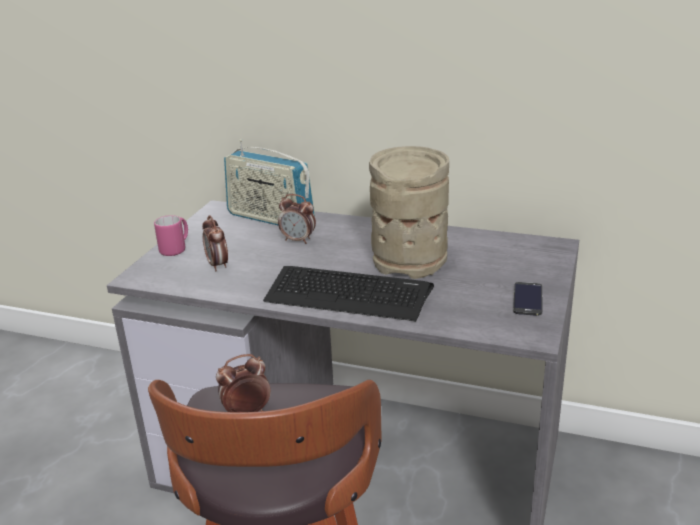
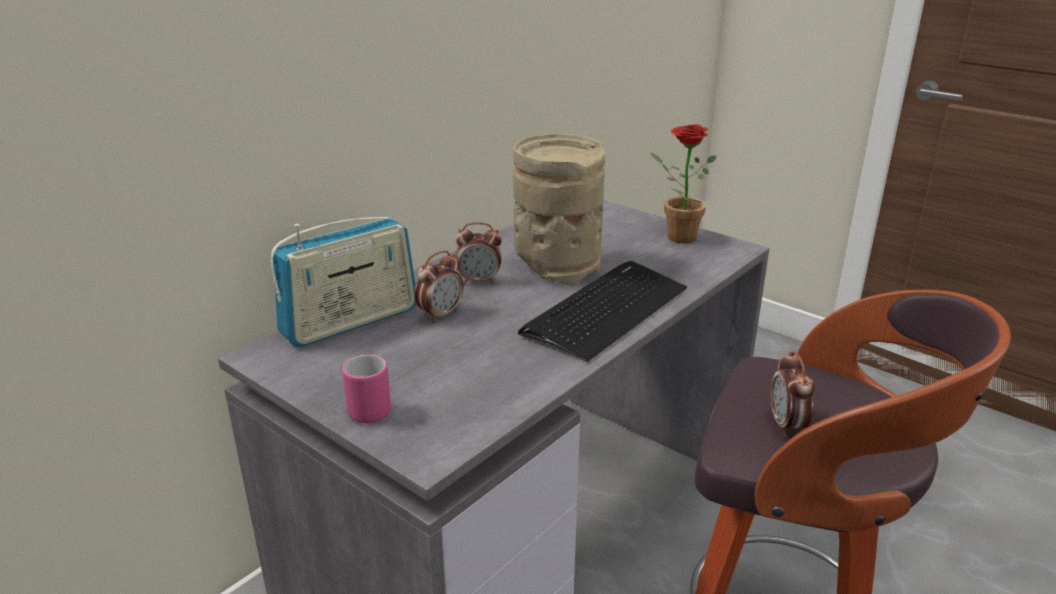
camera: 70 degrees left, 0 degrees up
alarm clock [202,215,228,271] -> alarm clock moved to [455,222,502,284]
phone [513,282,543,316] -> potted plant [651,124,716,243]

